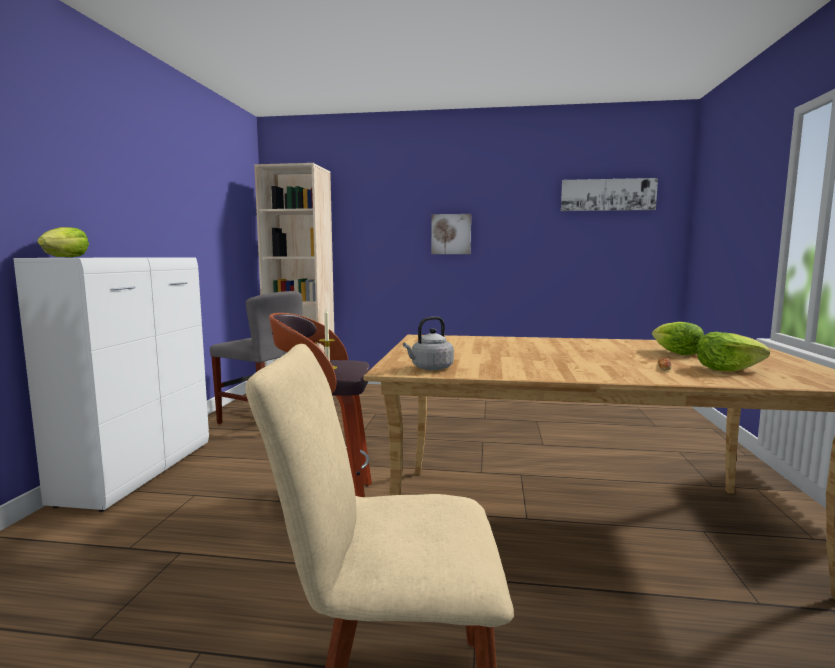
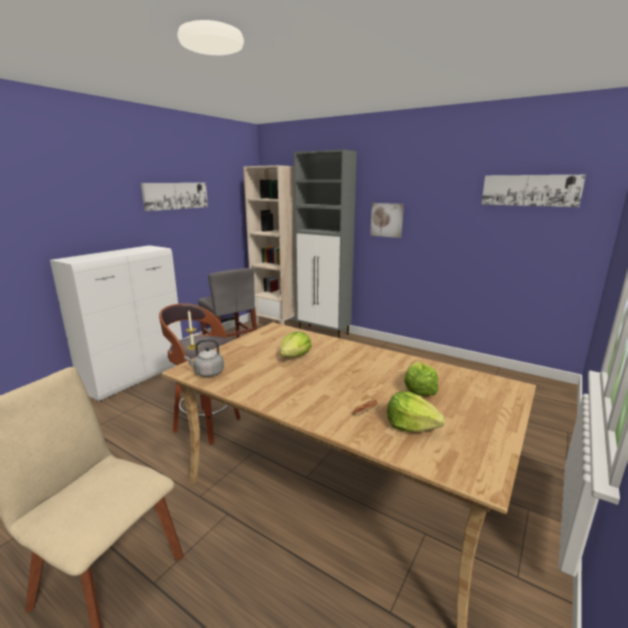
camera: 25 degrees right, 10 degrees up
lettuce [37,227,89,257] -> lettuce moved to [280,331,311,357]
none -> picture [141,183,208,211]
none -> grey cabinet [294,149,357,338]

